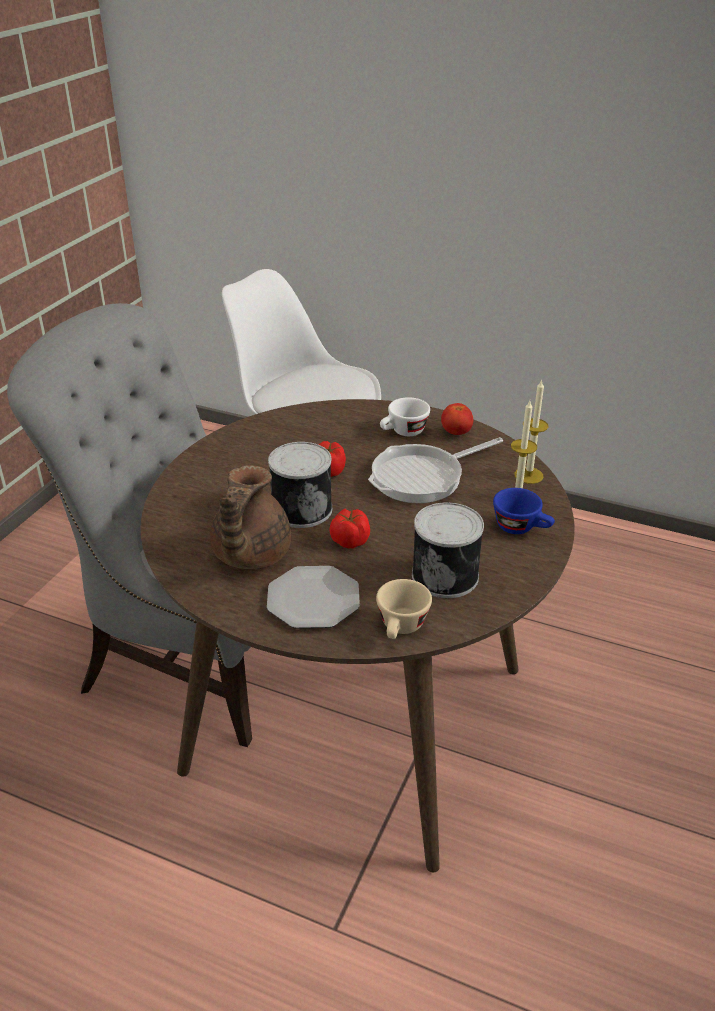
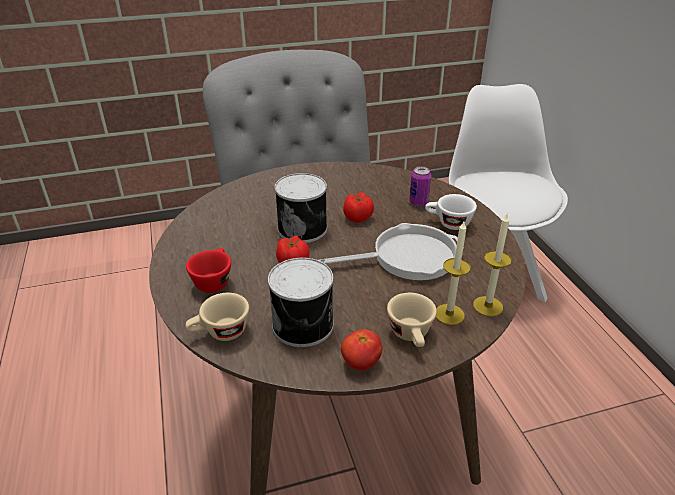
camera: 50 degrees right, 0 degrees up
brown teapot [210,465,291,569] -> none
plate [267,566,360,628] -> red cup [186,248,231,293]
frying pan [368,437,503,503] -> frying pan turned 150 degrees clockwise [319,223,464,281]
tomato [441,403,473,435] -> tomato moved to [341,329,382,370]
blue cup [493,488,555,534] -> beige cup [387,293,437,347]
none -> can [409,166,432,207]

